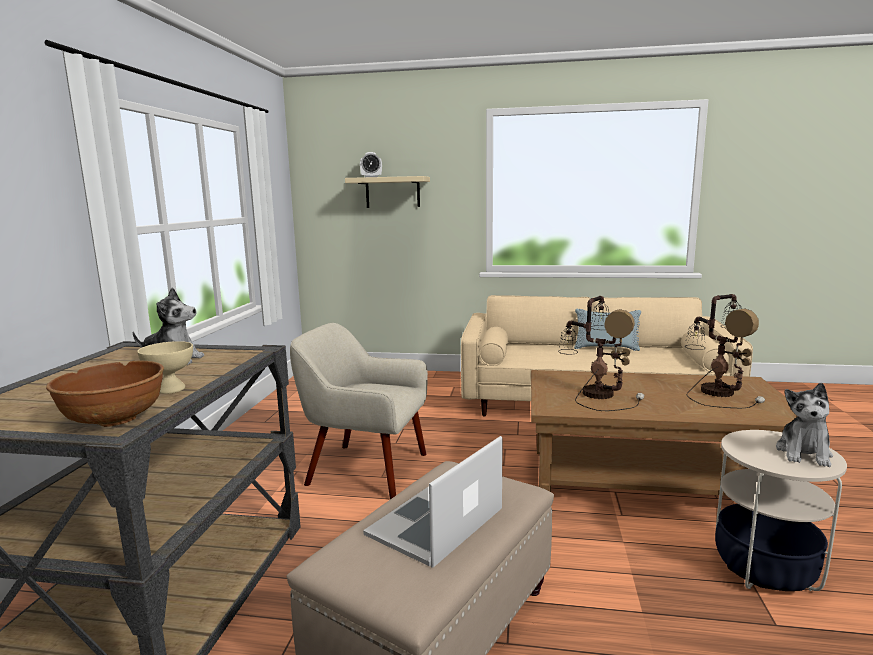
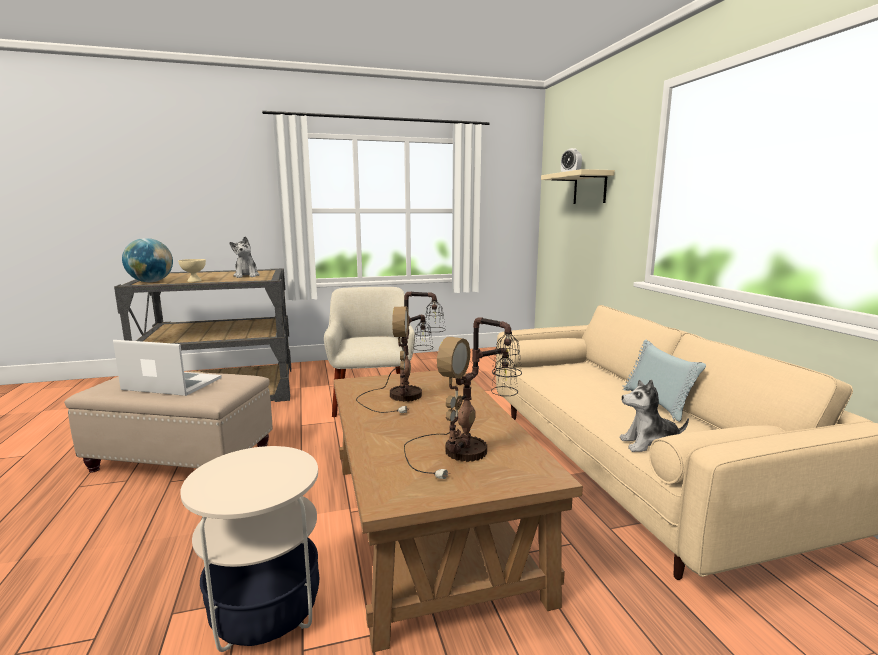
camera: 65 degrees right, 0 degrees up
brown bowl [46,361,164,427] -> globe [122,238,173,282]
plush toy [776,383,833,467] -> plush toy moved to [620,380,689,452]

